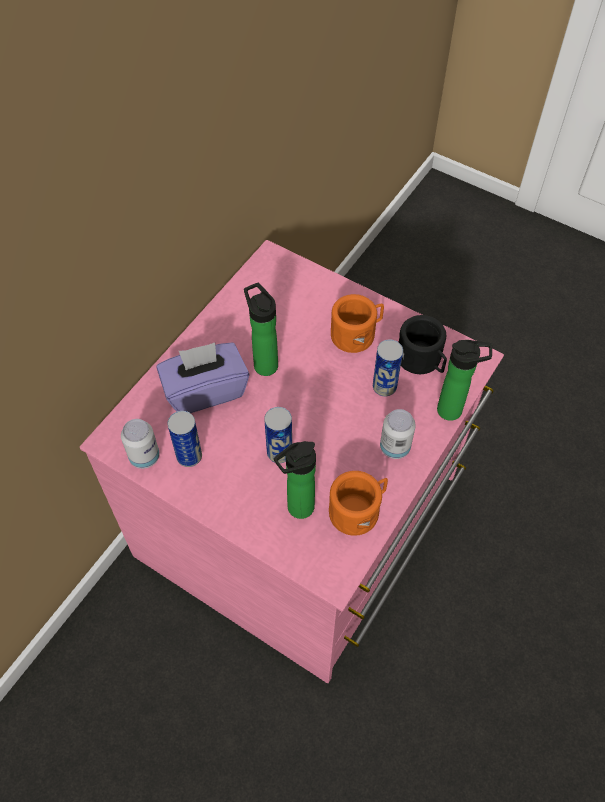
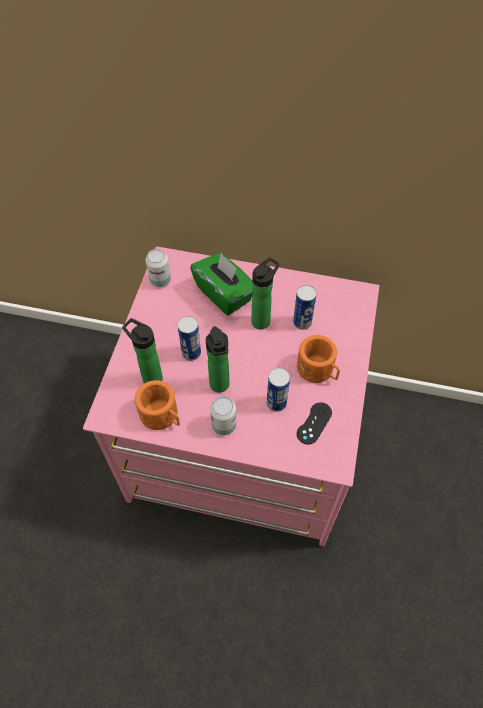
camera: 70 degrees right, 0 degrees up
purple tissue box [157,343,250,413] -> green tissue box [190,253,253,315]
can [167,411,202,467] -> can moved to [293,285,317,330]
black mug [399,315,447,374] -> black game controller [297,402,332,445]
bottle [437,340,492,421] -> bottle moved to [206,326,230,393]

